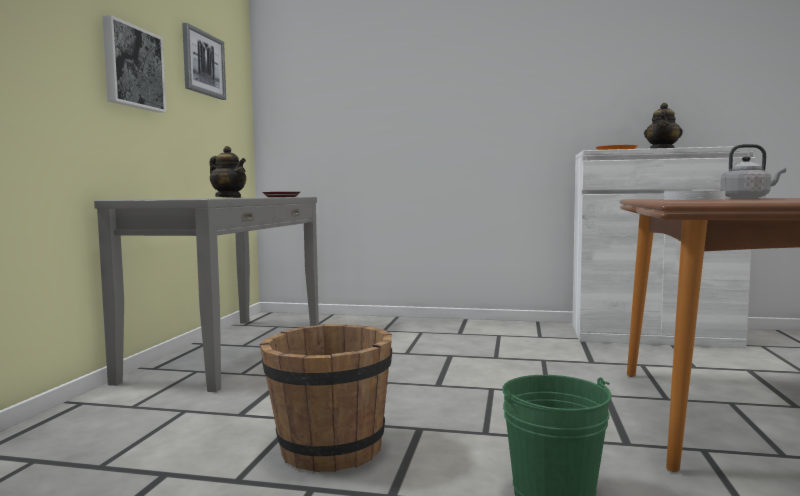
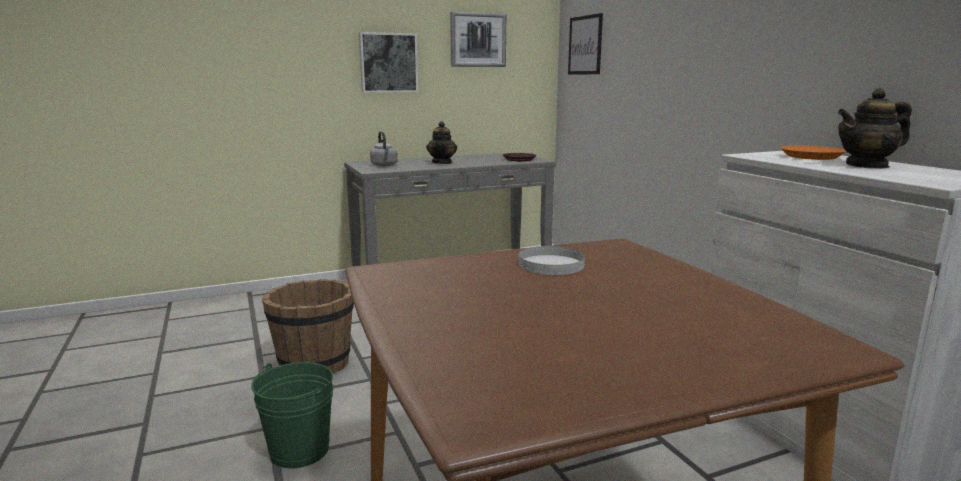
camera: 55 degrees right, 10 degrees up
grey kettle [720,144,786,199] -> grey kettle moved to [370,131,398,167]
none -> picture [568,13,603,74]

